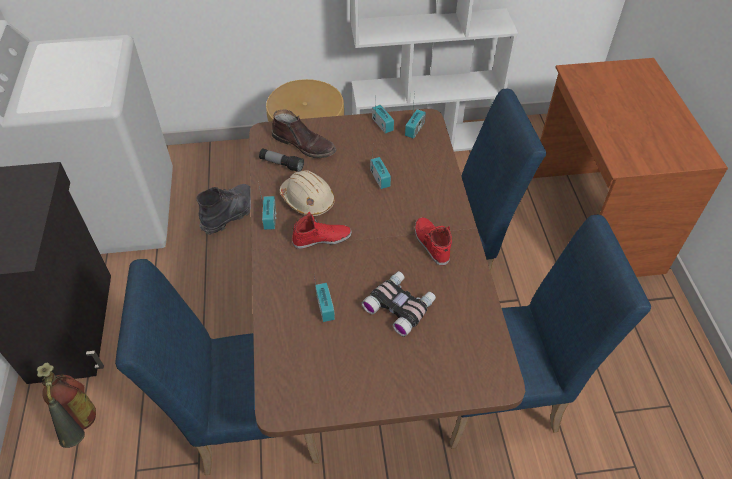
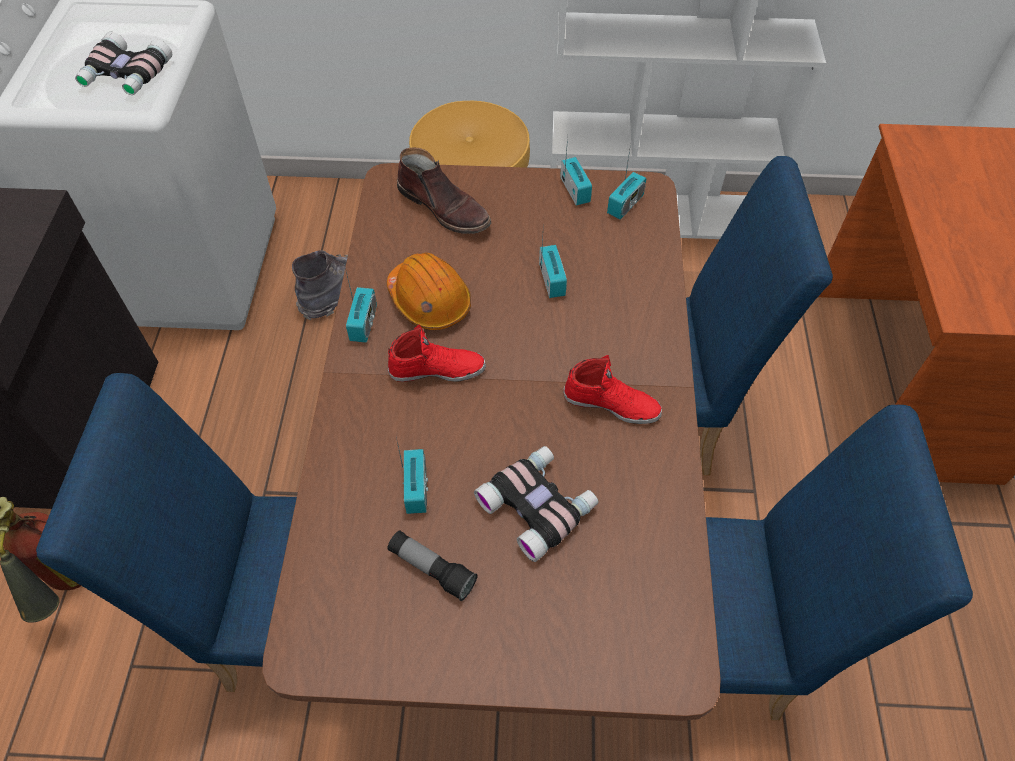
camera: 10 degrees right, 5 degrees up
flashlight [259,148,304,172] -> flashlight moved to [387,531,478,601]
beige hard hat [280,170,335,216] -> orange hard hat [387,252,471,330]
red shoe [415,217,452,266] -> red shoe turned 120 degrees clockwise [563,355,662,424]
none -> binoculars [75,32,172,95]

